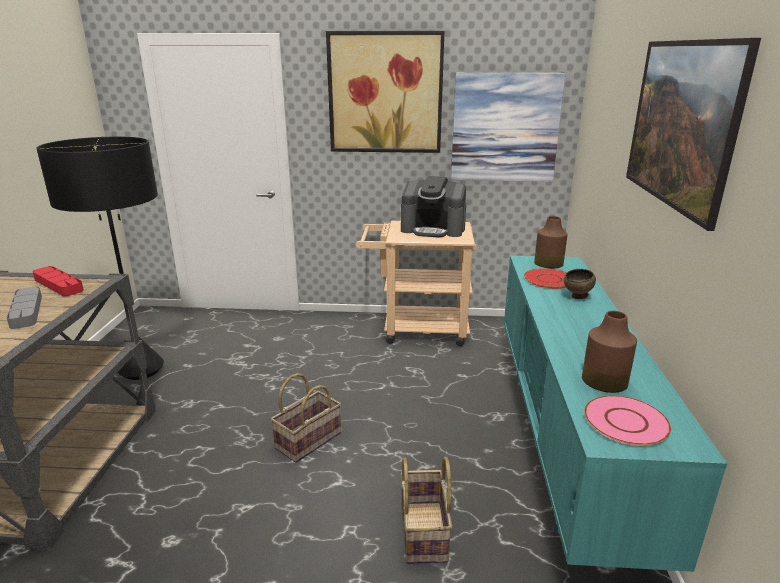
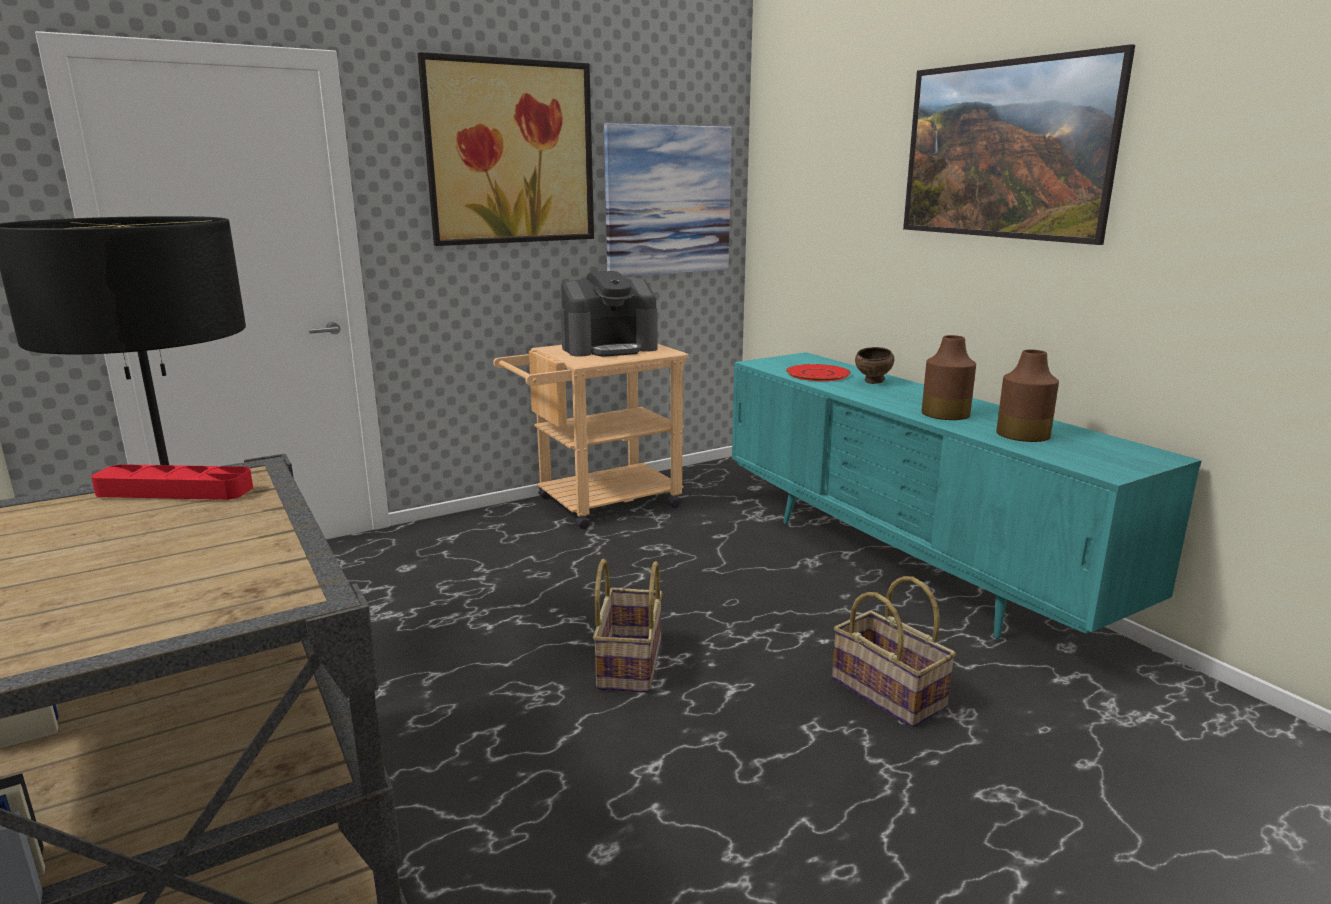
camera: 35 degrees left, 5 degrees down
grey tray [7,287,42,329] -> none
brown vase [534,216,568,268] -> brown vase moved to [921,335,976,420]
pink plate [584,395,671,446] -> none

